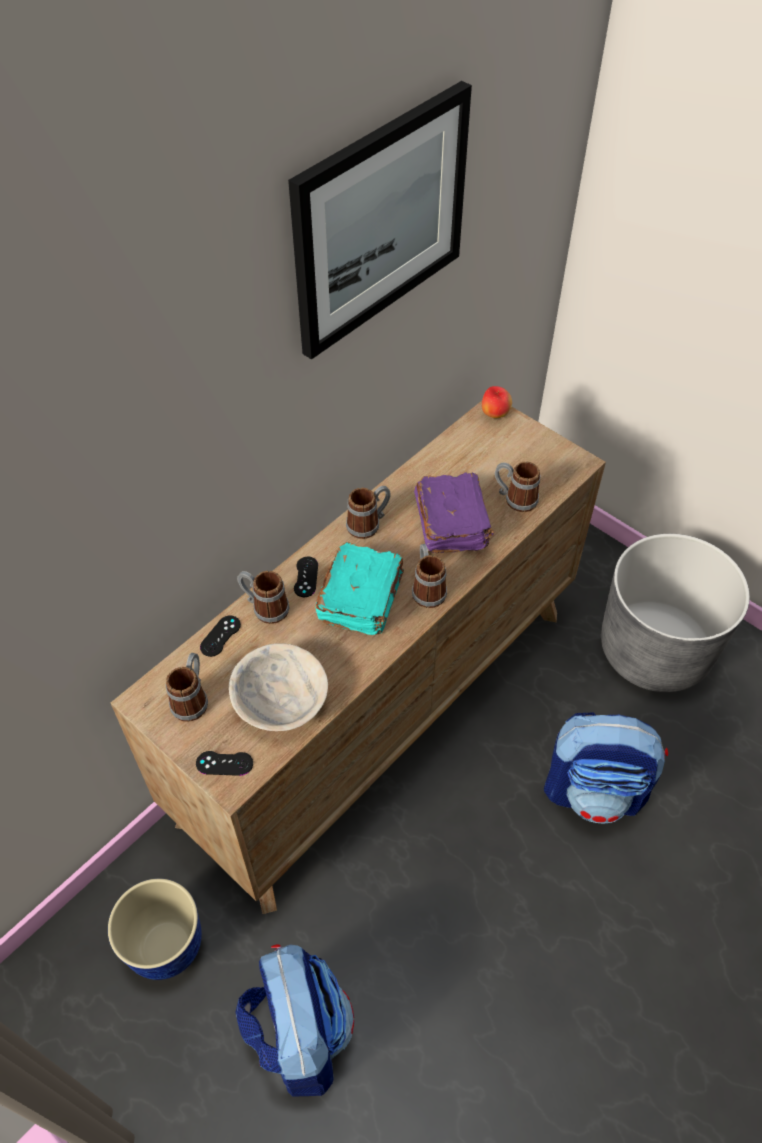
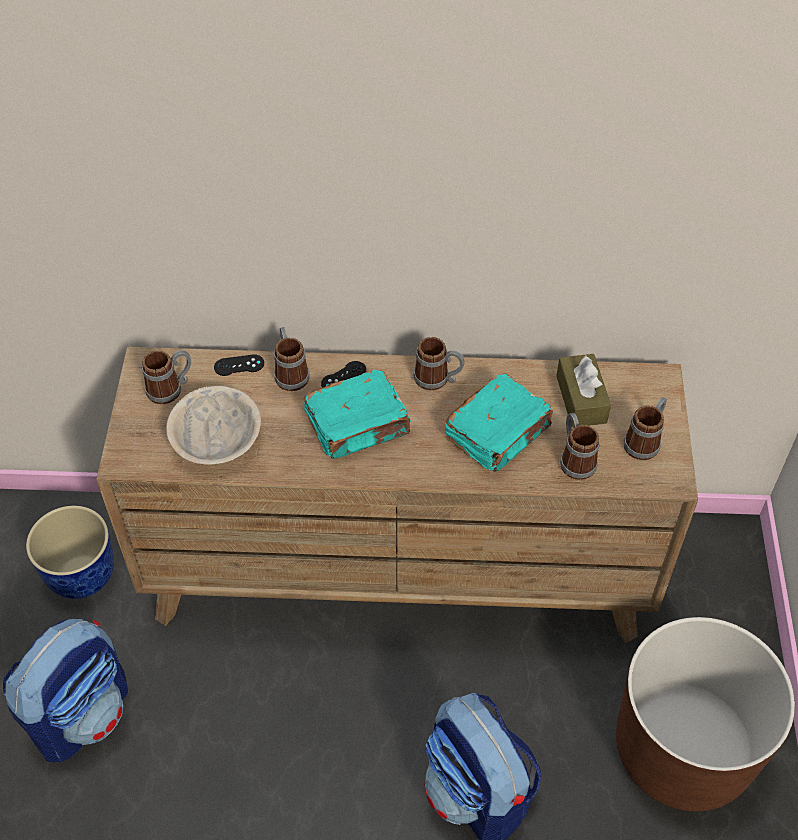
camera: 50 degrees right, 0 degrees up
black game controller [196,751,253,776] -> none
picture [288,81,472,360] -> none
mug [412,544,447,608] -> mug moved to [623,397,667,460]
purple book [414,473,494,553] -> turquoise book [444,374,553,472]
apple [482,386,512,418] -> none
grey planter [601,534,750,692] -> brown planter [616,617,795,811]
none -> brown tissue box [556,354,611,428]

